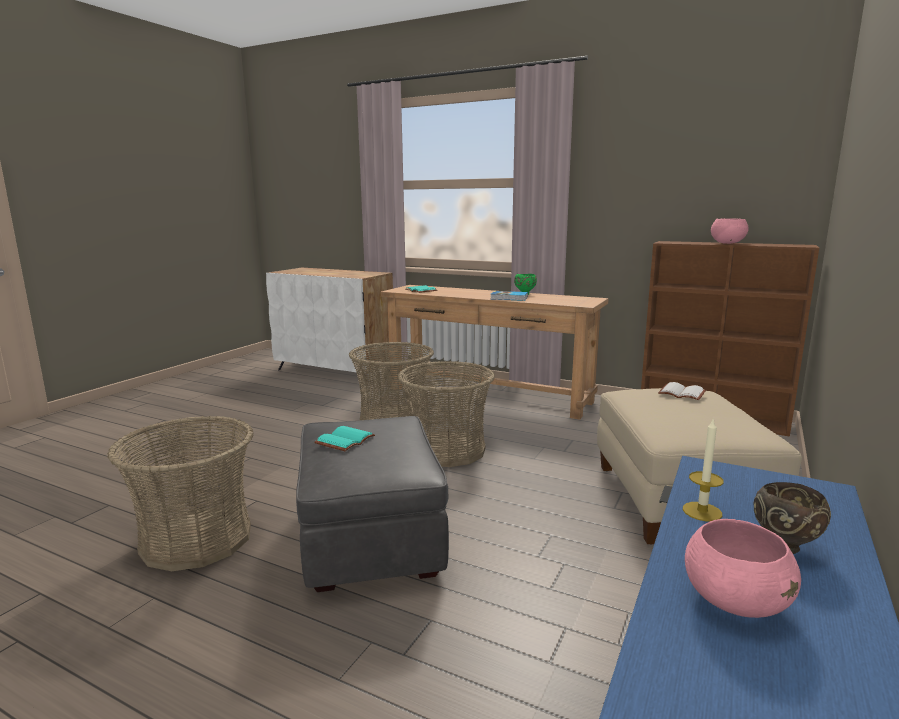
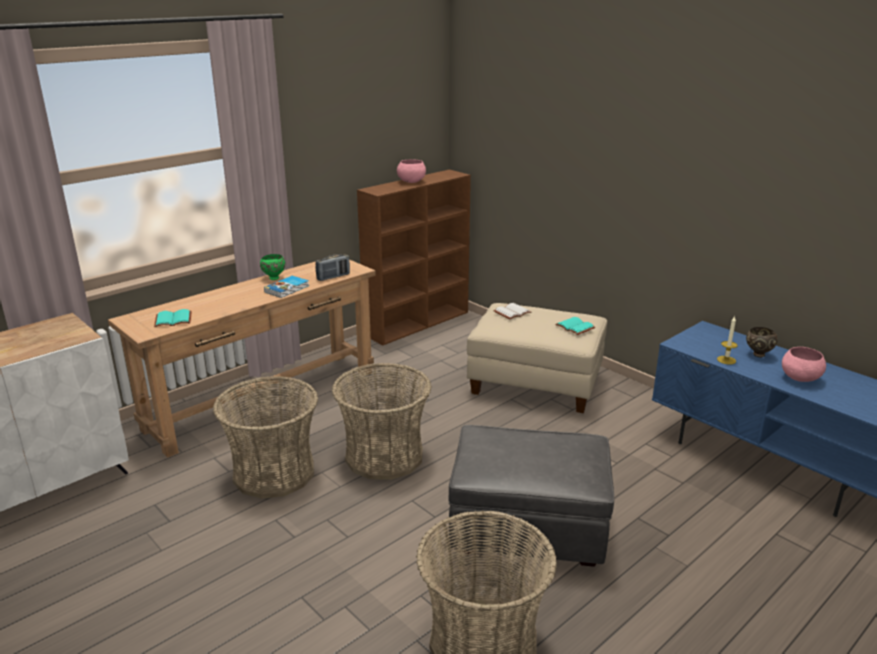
camera: 70 degrees left, 10 degrees up
turquoise book [314,426,375,451] -> turquoise book moved to [555,317,595,335]
none -> radio [316,254,350,281]

